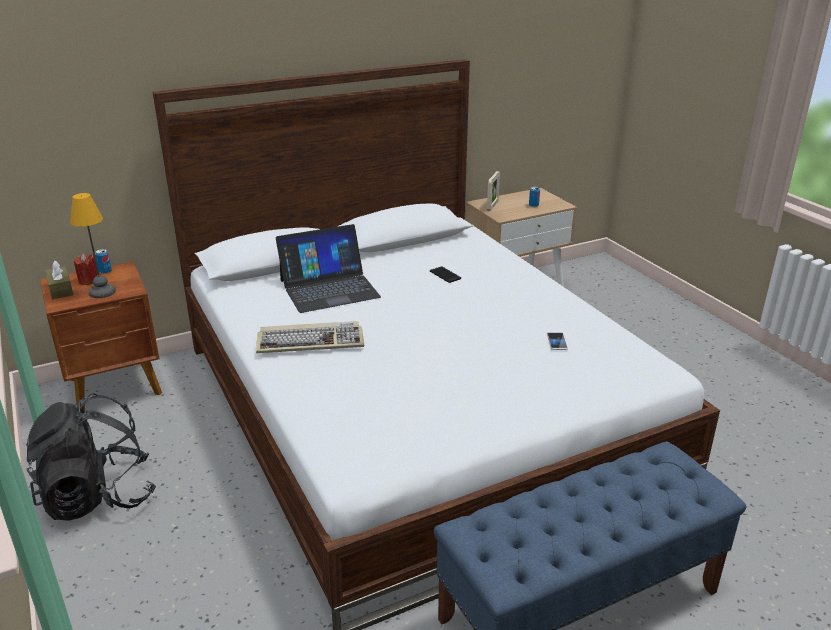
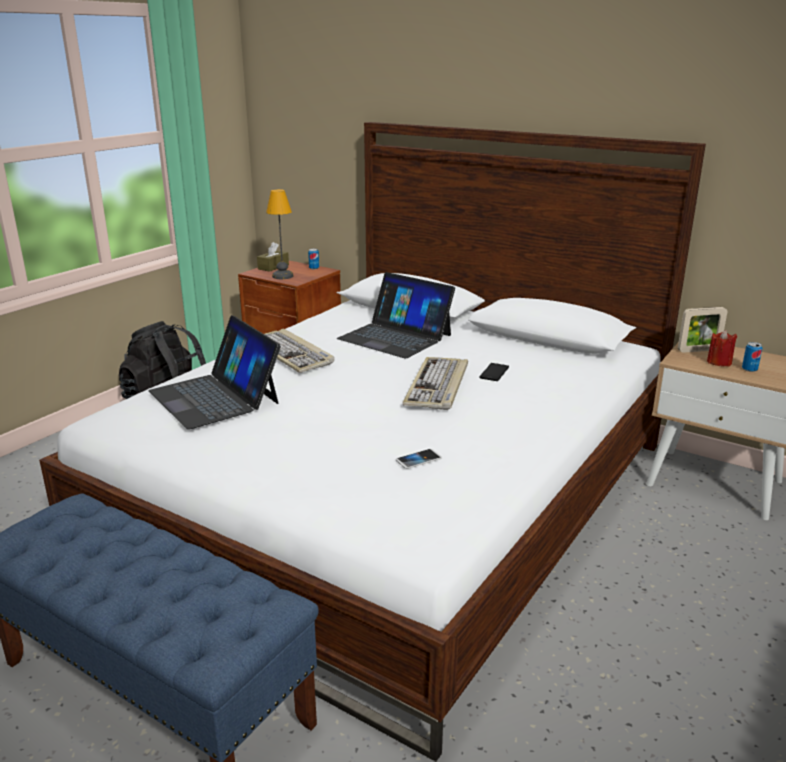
camera: 60 degrees right, 5 degrees down
red candle [74,253,98,285] -> red candle moved to [707,330,737,367]
none -> laptop [149,315,281,429]
none -> keyboard [403,357,468,410]

